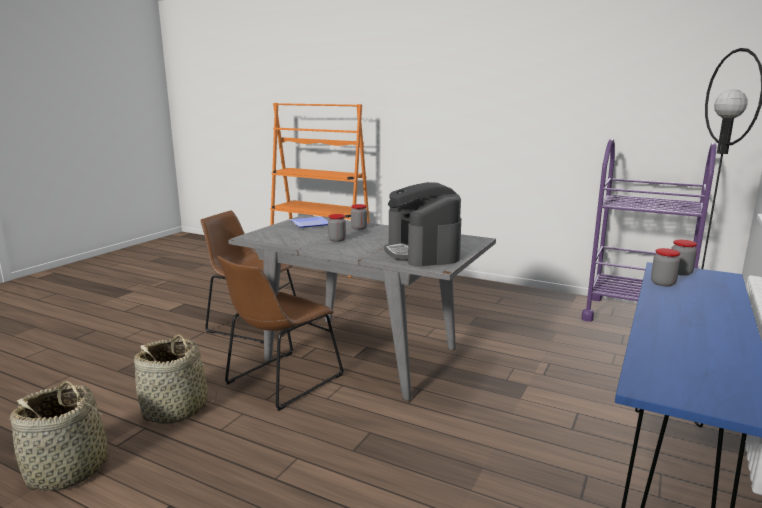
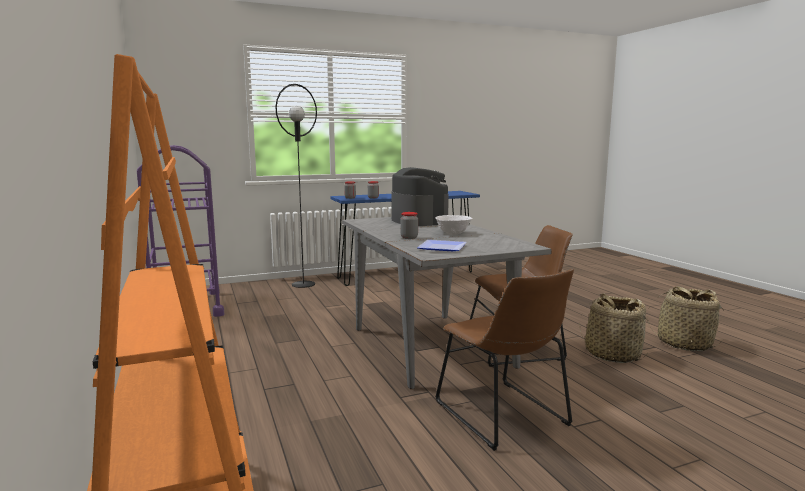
camera: 140 degrees left, 5 degrees down
jar [328,214,346,242] -> white bowl [435,215,472,235]
coffee machine [384,182,461,267] -> coffee machine turned 45 degrees counterclockwise [391,167,449,226]

